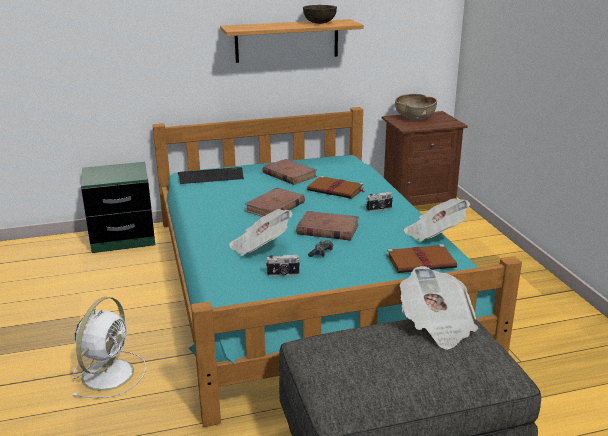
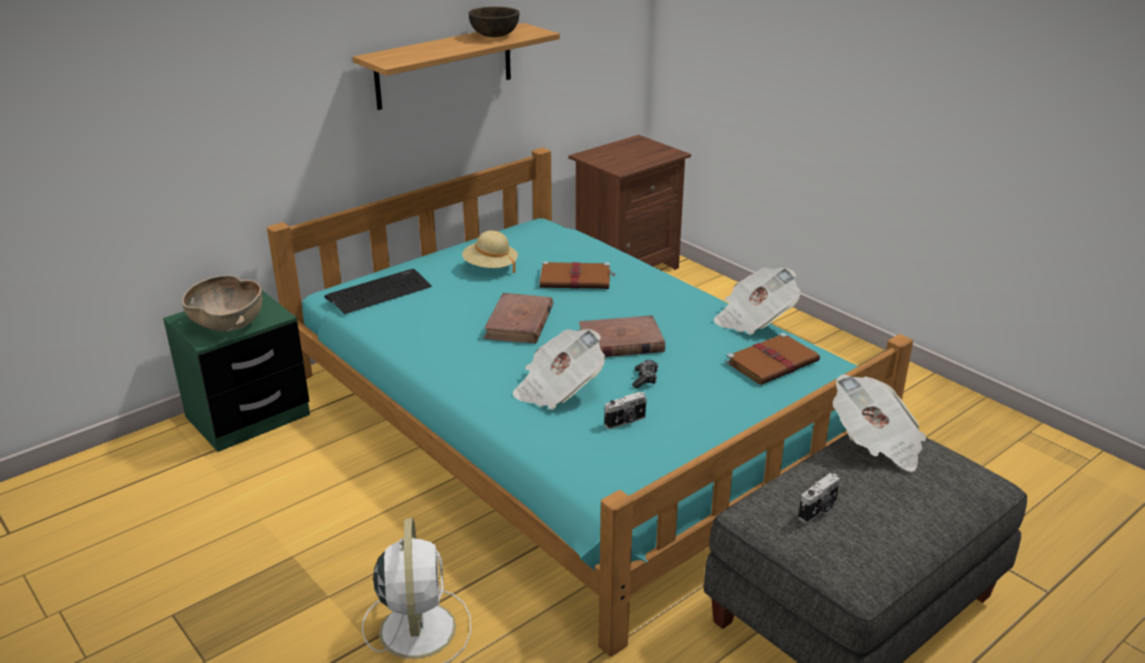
camera: 25 degrees left, 5 degrees up
brown book [262,159,317,185] -> beige hat [462,230,518,273]
camera [366,192,393,212] -> camera moved to [798,473,840,523]
brown bowl [395,94,437,120] -> brown bowl moved to [182,275,262,331]

